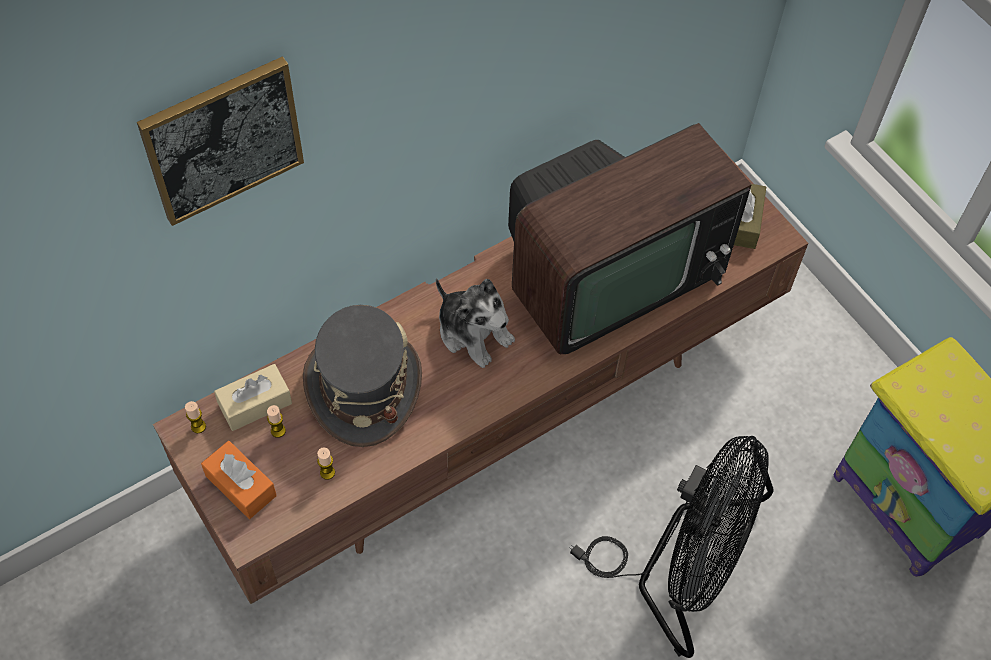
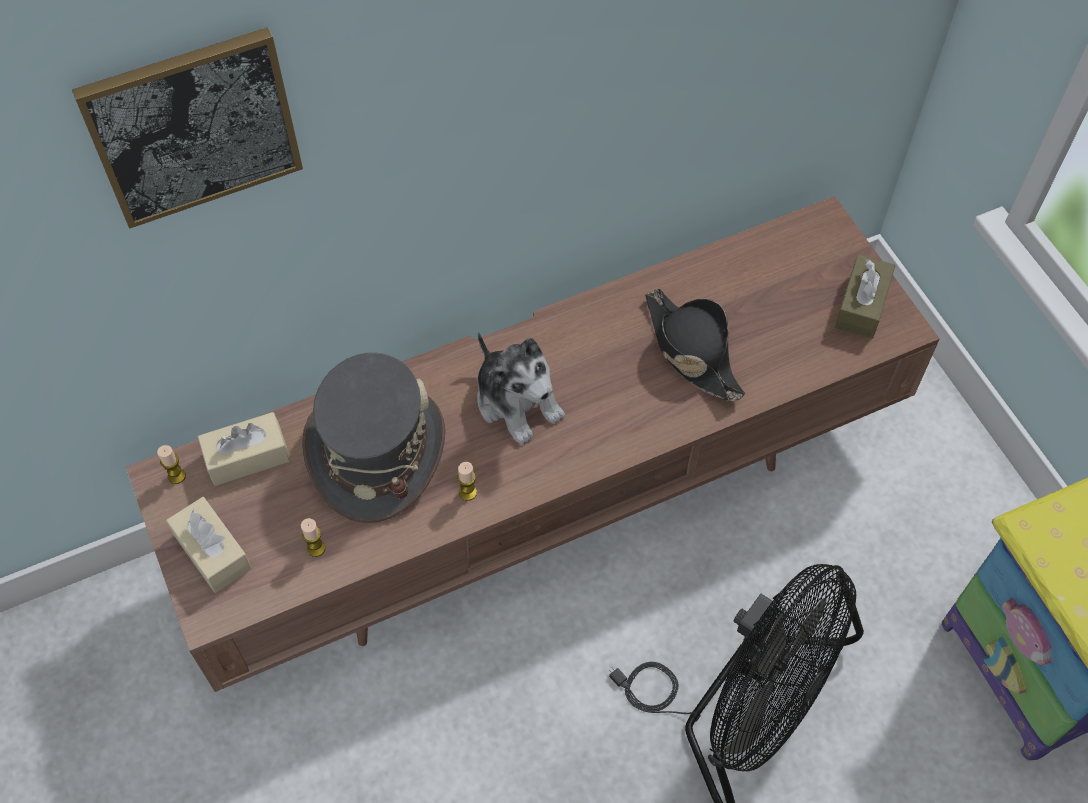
camera: 10 degrees right, 0 degrees up
orange tissue box [201,441,277,519] -> beige tissue box [166,497,252,593]
candle [267,405,286,438] -> candle moved to [457,462,477,501]
television [508,123,752,354] -> black hat [645,289,745,401]

